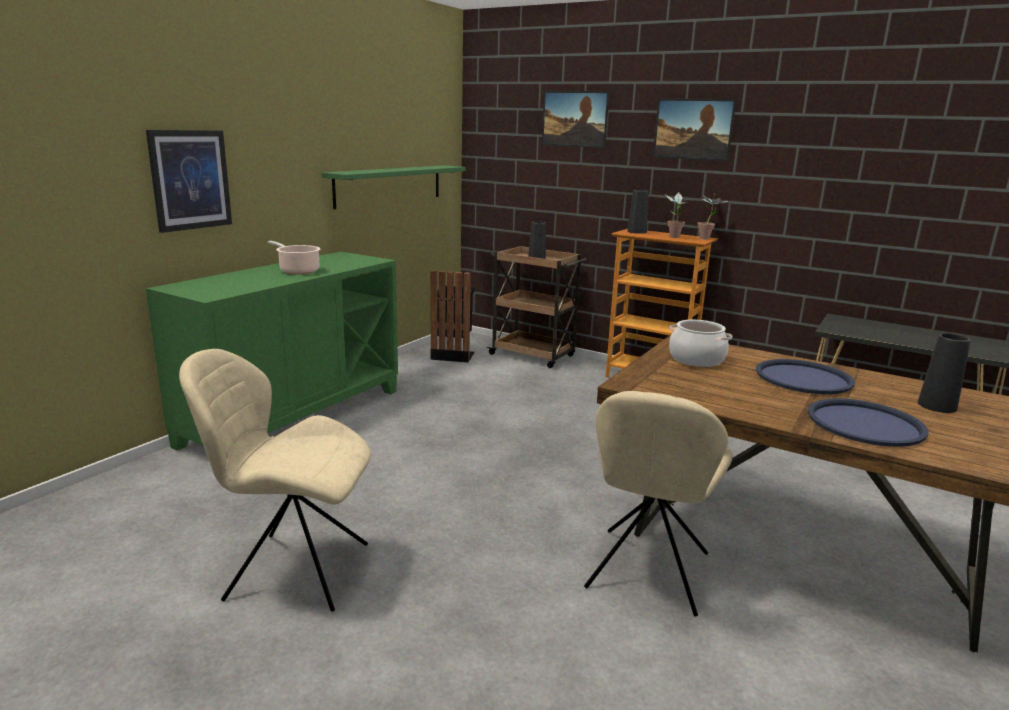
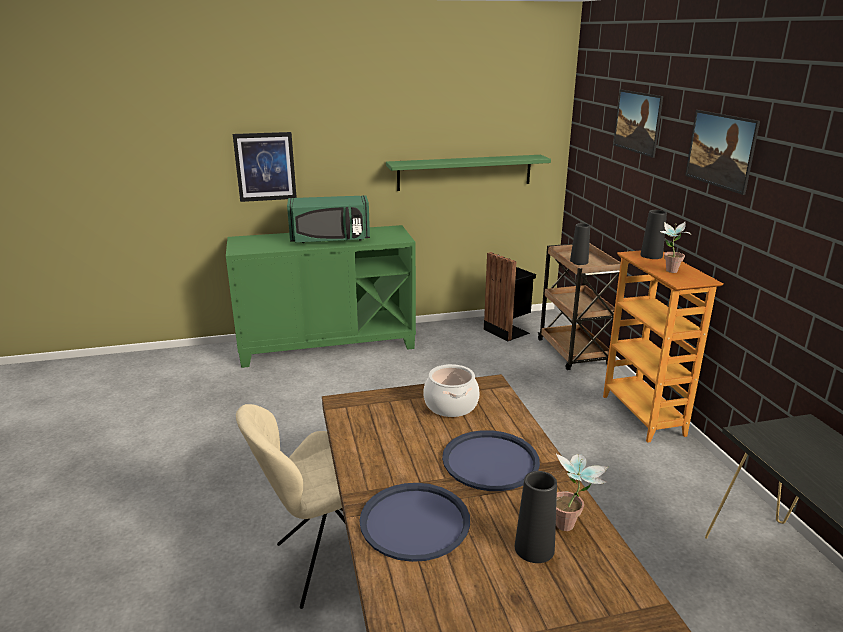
camera: 45 degrees right, 5 degrees up
beige chair [179,349,371,612] -> none
cooking pot [268,241,320,274] -> green microwave [287,195,370,243]
potted plant [697,194,728,239] -> potted plant moved to [556,454,608,531]

